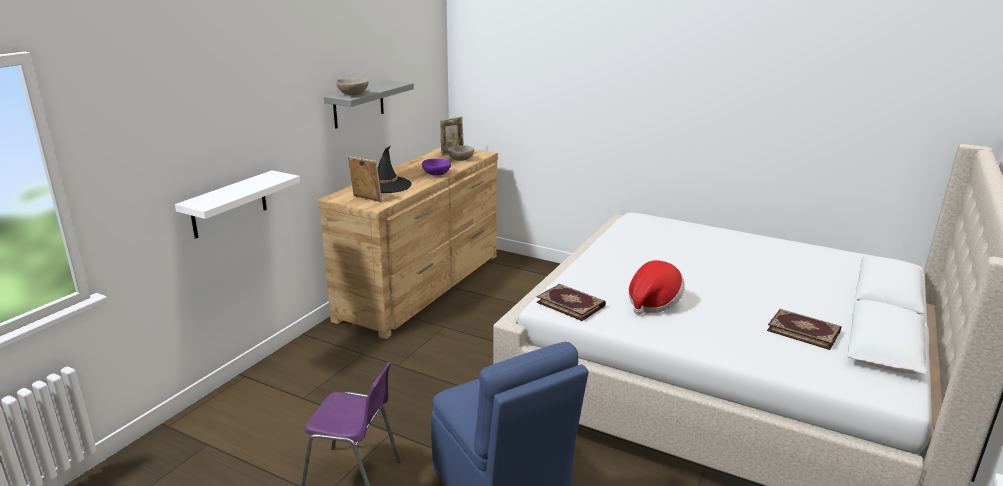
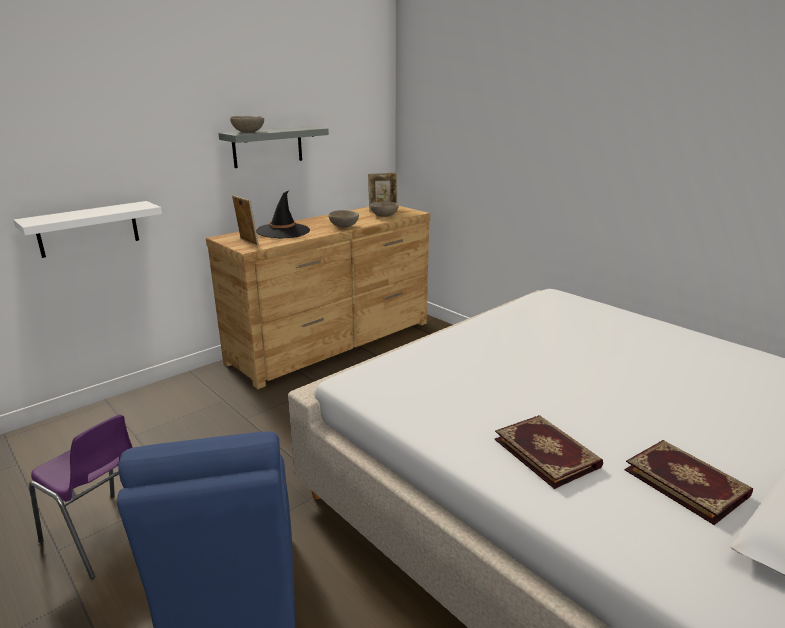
camera: 20 degrees right, 0 degrees up
purple bowl [422,159,451,176] -> beige bowl [328,210,359,227]
book [536,284,606,321] -> book moved to [494,415,603,489]
hat [629,260,685,315] -> none

